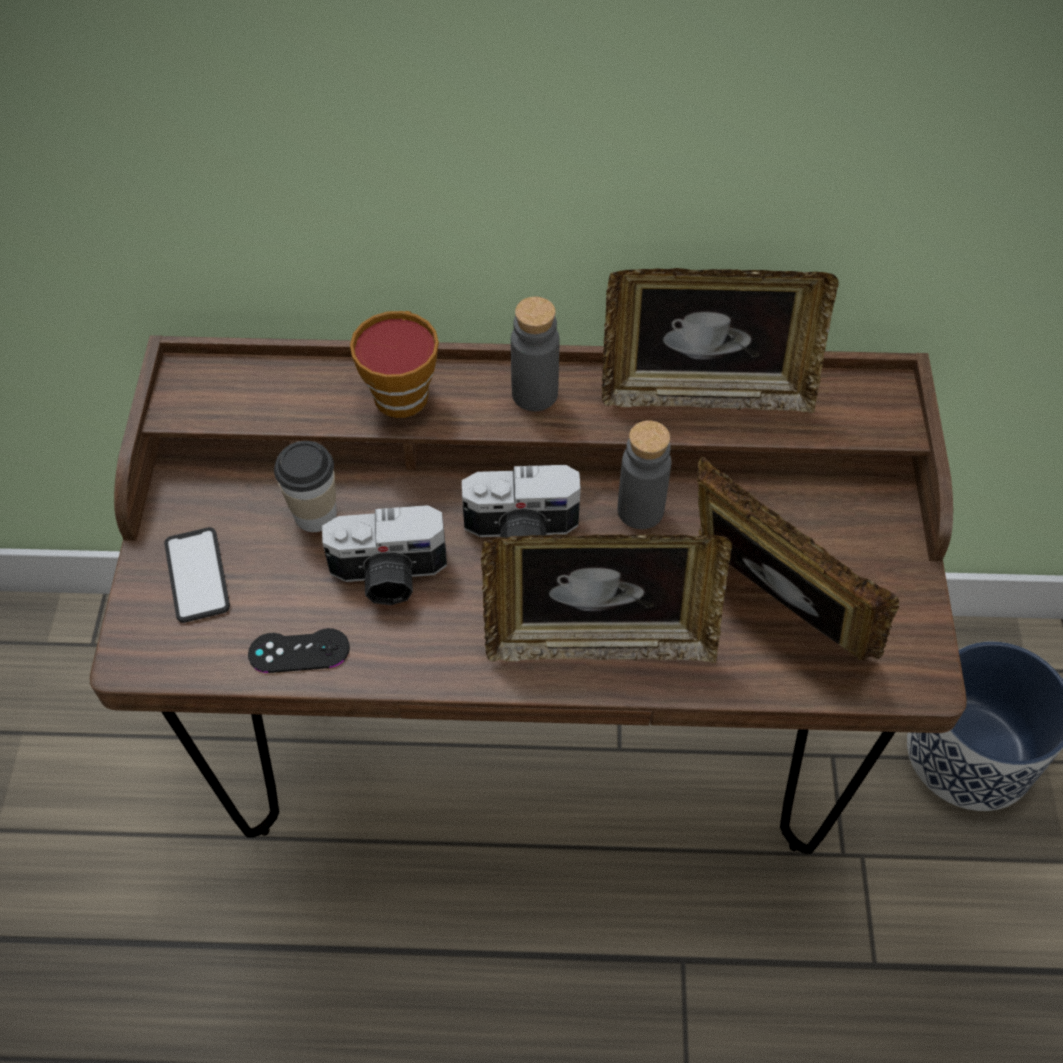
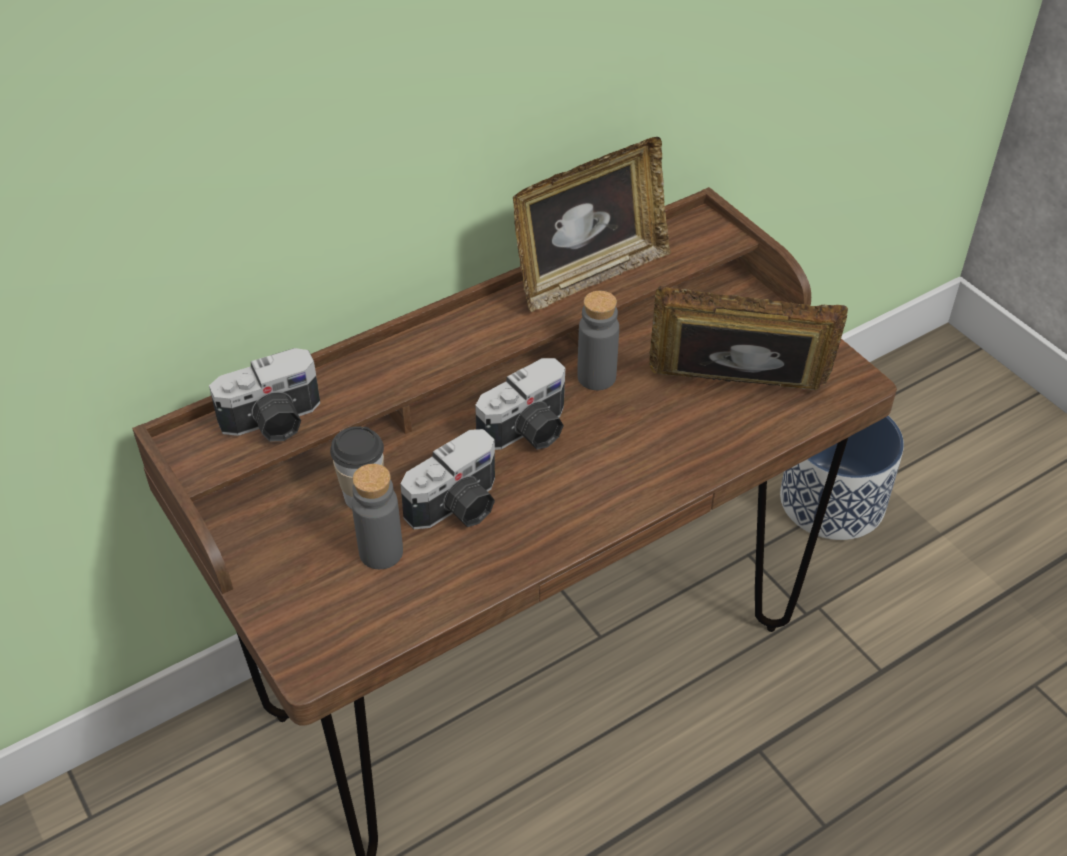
camera: 35 degrees left, 10 degrees down
phone [164,527,230,623] -> none
black game controller [248,628,350,673] -> none
cup [350,311,439,418] -> none
picture frame [481,534,732,663] -> none
grey bottle [511,297,560,411] -> grey bottle moved to [352,464,403,569]
none -> camera [209,348,320,442]

